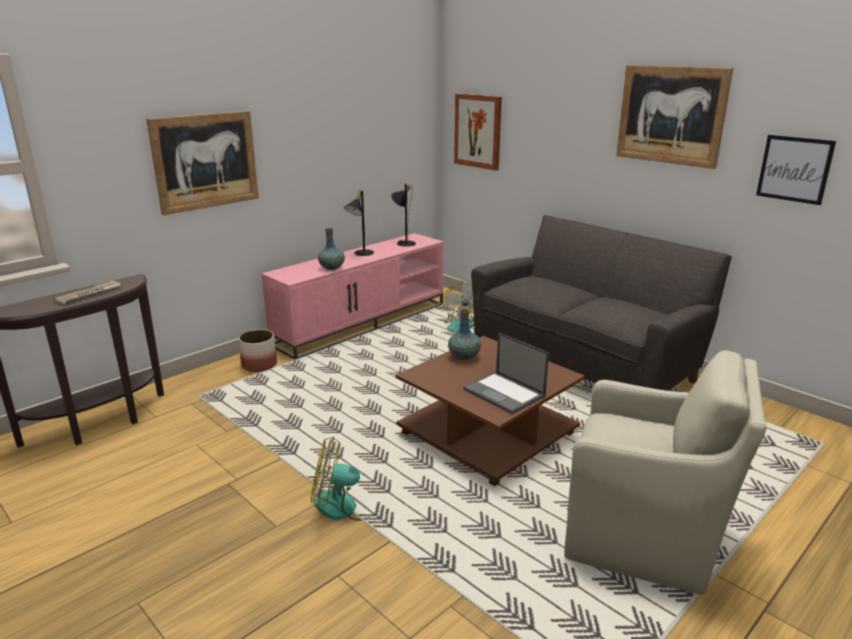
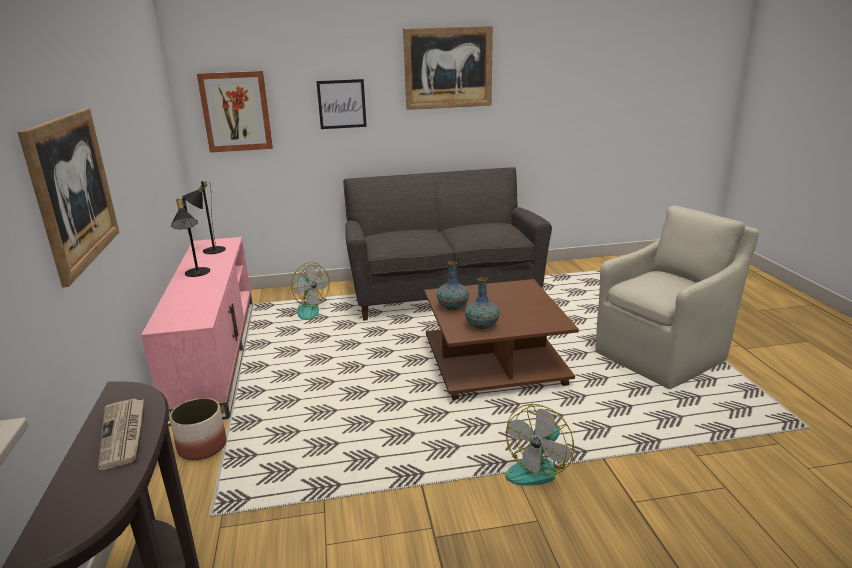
camera: 55 degrees left, 0 degrees up
vase [318,228,345,270] -> vase moved to [465,277,499,329]
laptop [463,332,549,414] -> none
picture [756,135,836,205] -> picture moved to [316,79,367,129]

